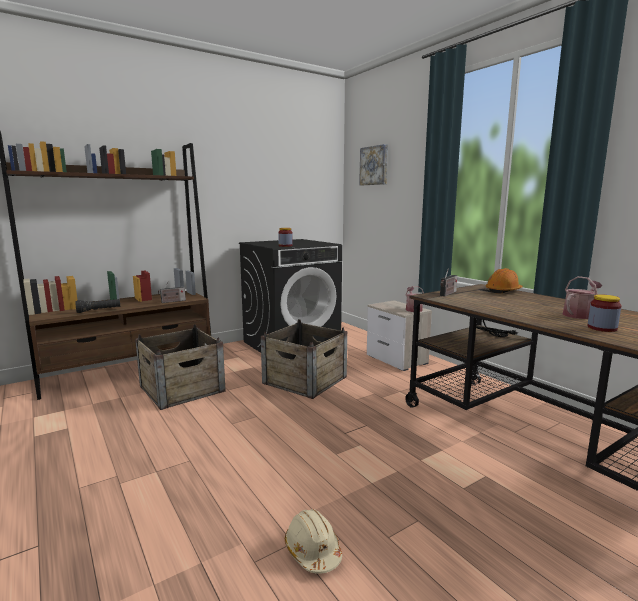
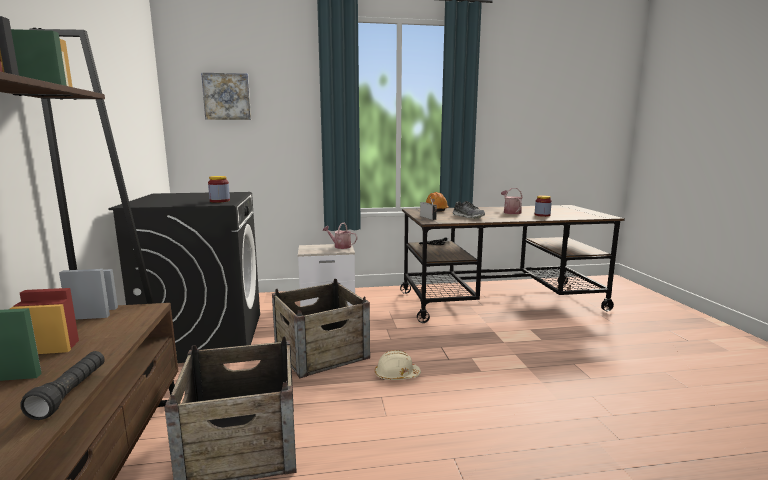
camera: 65 degrees left, 0 degrees up
radio [158,281,186,303] -> none
beige hard hat [285,509,342,574] -> beige hard hat moved to [375,350,421,380]
none -> shoe [452,201,485,219]

